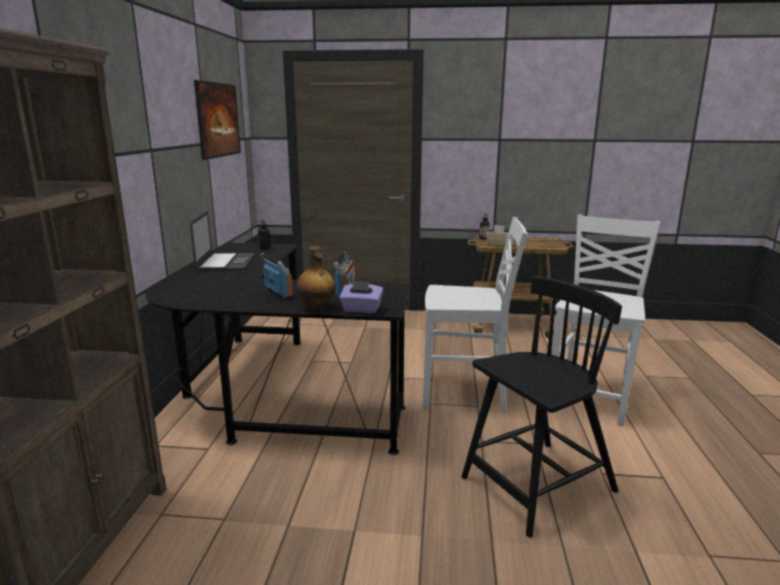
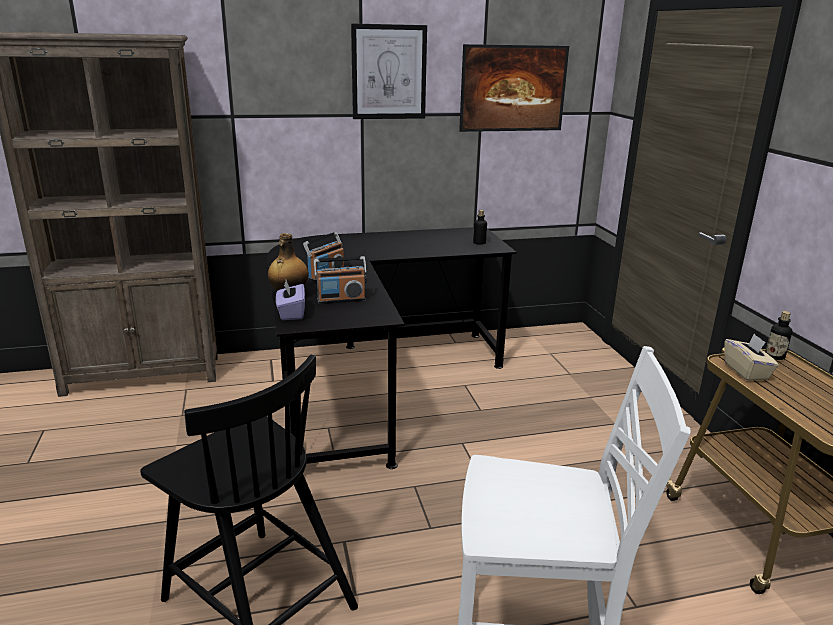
camera: 70 degrees right, 5 degrees up
laptop [190,212,255,270] -> none
white chair [423,217,528,413] -> none
none -> picture [351,23,427,119]

